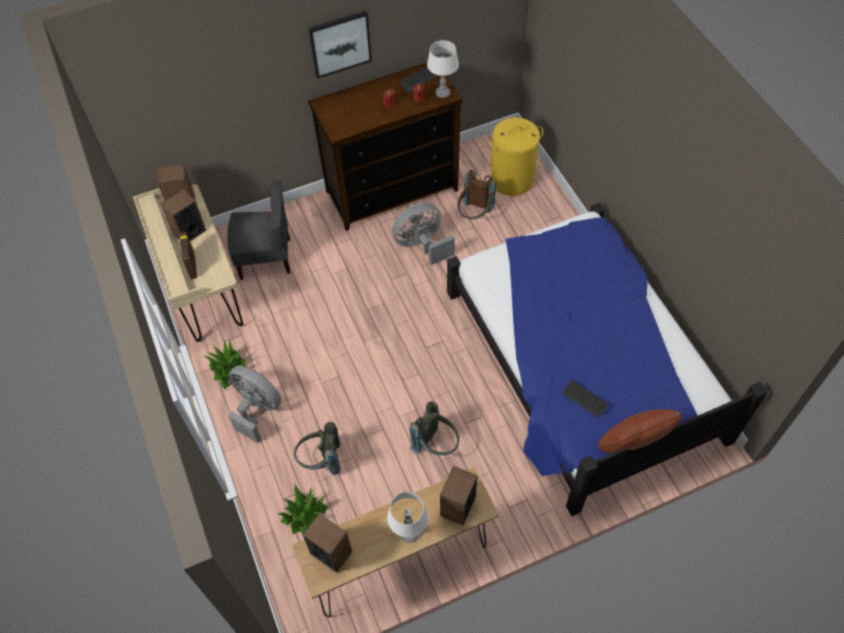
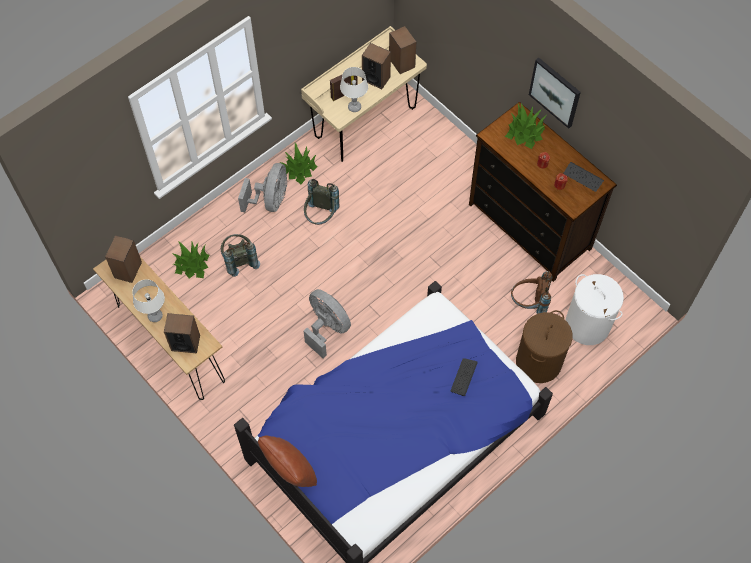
camera: 70 degrees right, 5 degrees up
grey chair [228,180,290,280] -> none
grey fan [392,203,455,265] -> grey fan moved to [304,289,351,358]
grey backpack [410,401,459,456] -> grey backpack moved to [304,179,340,225]
white table lamp [427,40,459,98] -> white table lamp moved to [340,67,368,112]
yellow laundry basket [488,118,543,196] -> white laundry basket [566,274,624,345]
keyboard [563,380,609,418] -> keyboard moved to [450,358,478,396]
none -> potted plant [505,104,547,149]
none -> brown laundry basket [516,310,573,383]

